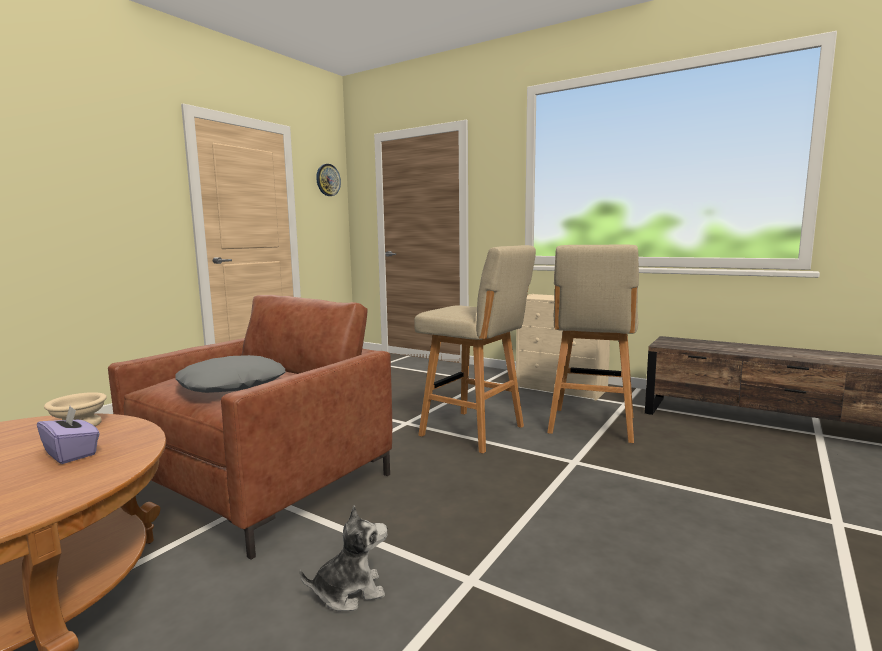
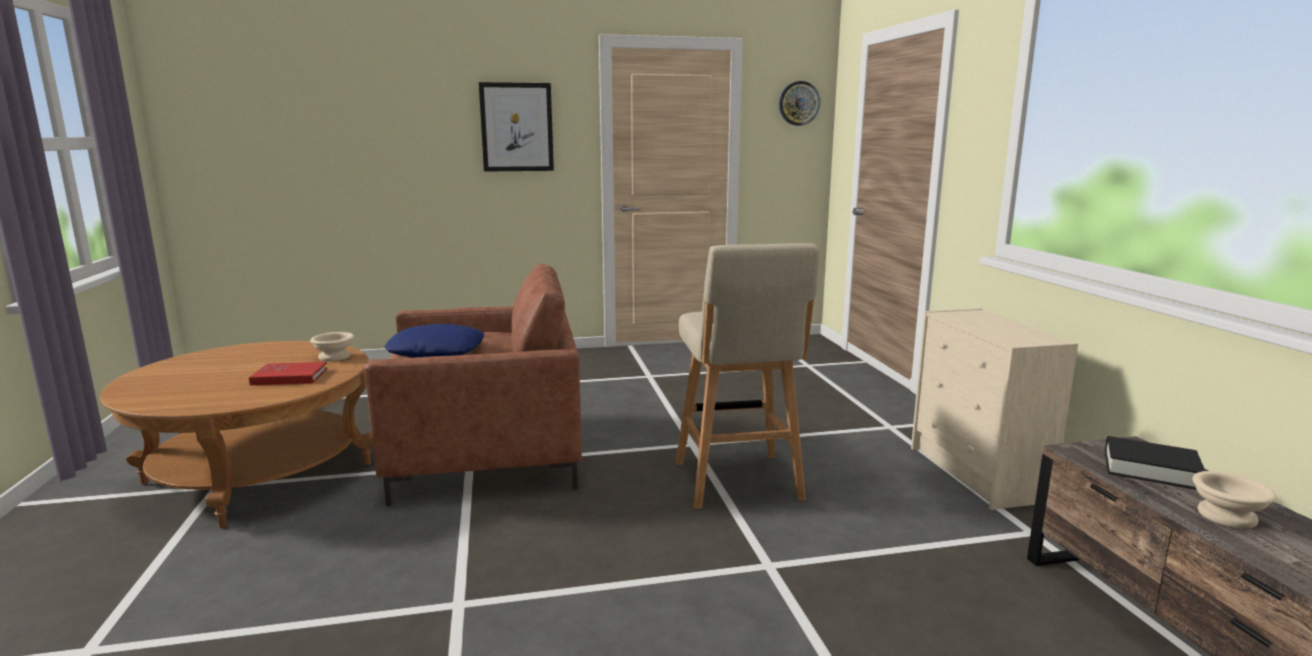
camera: 45 degrees right, 5 degrees up
purple tissue box [37,406,100,464] -> red book [249,362,327,385]
grey pillow [175,355,286,393] -> blue pillow [384,324,484,358]
plush toy [300,505,388,611] -> none
beige stool [547,244,639,443] -> none
none -> picture [479,82,554,172]
none -> black book [1105,436,1205,490]
none -> beige bowl [1193,471,1276,529]

